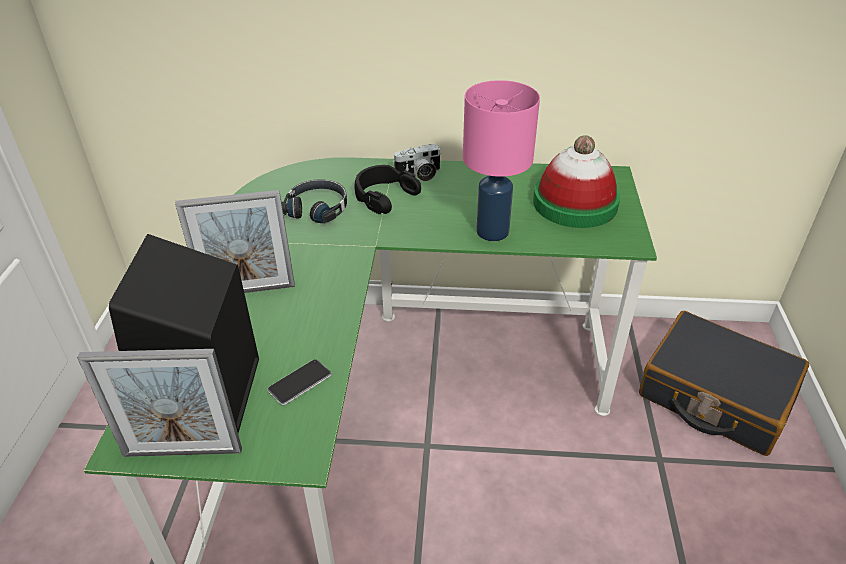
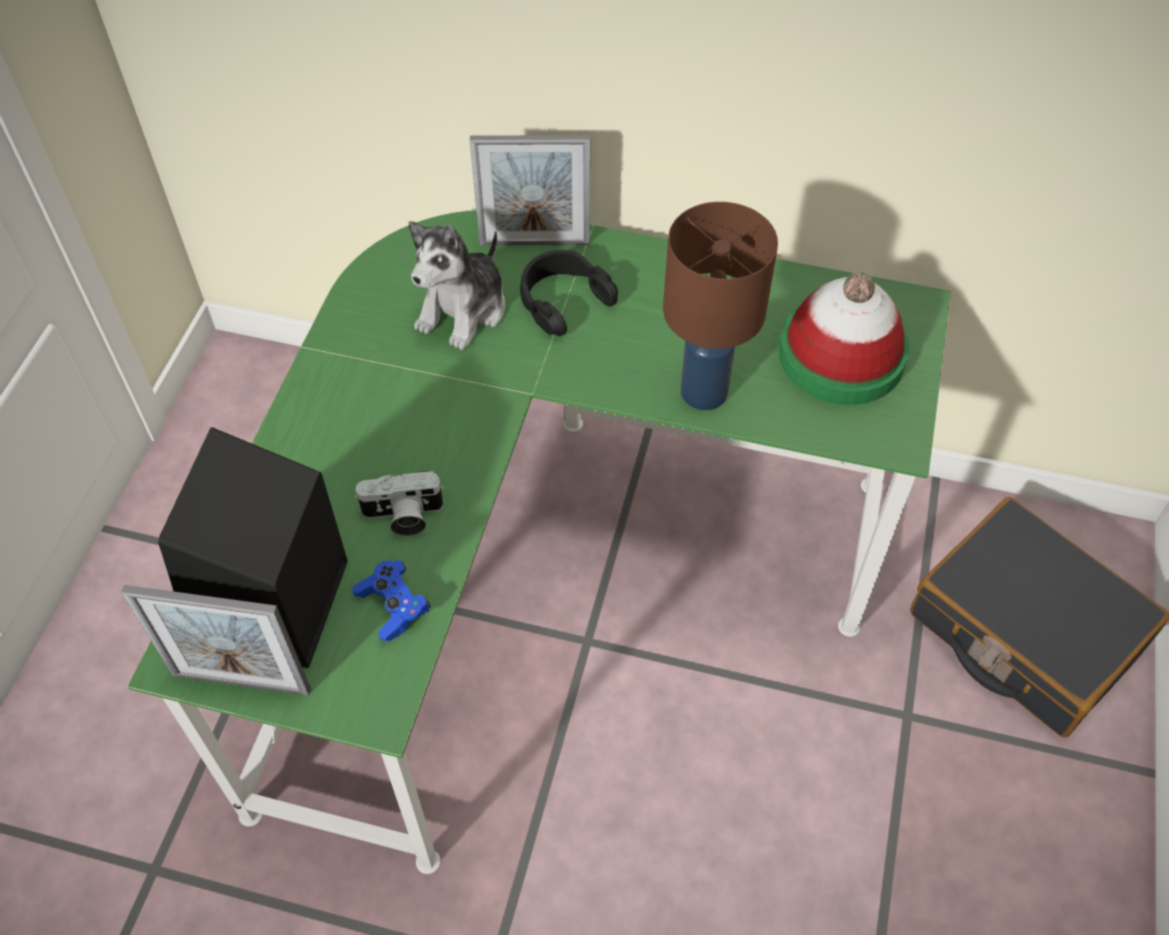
camera: 10 degrees right, 15 degrees up
picture frame [175,190,295,293] -> picture frame moved to [470,135,590,246]
phone [267,359,331,405] -> blue game controller [352,560,430,642]
black headphones [281,179,347,223] -> plush toy [409,221,506,350]
camera [393,144,441,181] -> camera moved to [354,471,444,536]
pink table lamp [463,80,540,241] -> brown table lamp [663,202,778,410]

